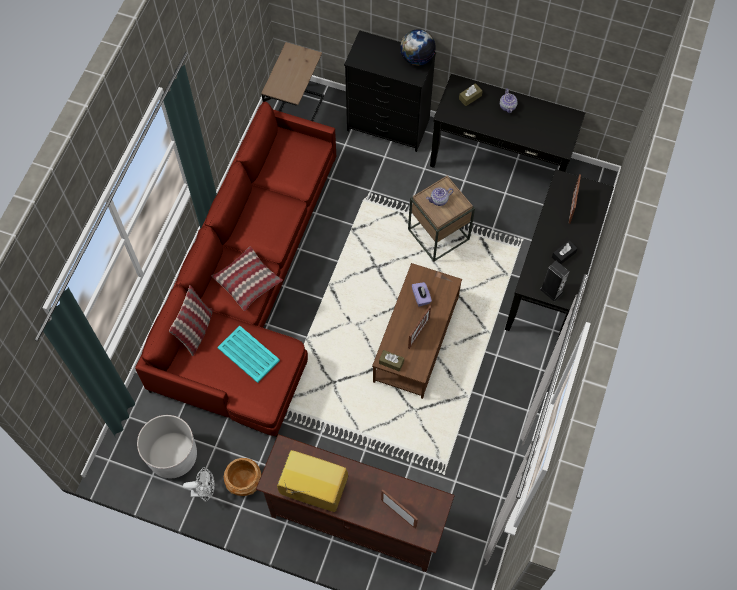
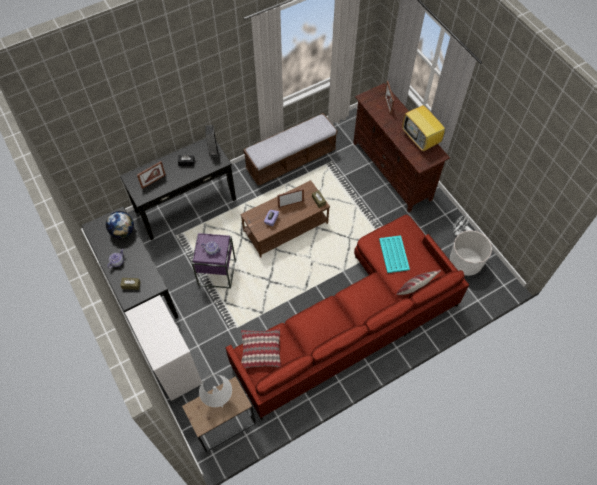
camera: 140 degrees left, 5 degrees down
pillow [212,247,283,311] -> pillow moved to [241,329,281,368]
brown planter [224,458,261,496] -> none
black dresser [344,30,436,152] -> white dresser [125,295,202,401]
globe [400,29,436,66] -> globe moved to [106,211,134,238]
brown side table [408,176,475,262] -> purple side table [191,233,236,289]
none -> white table lamp [199,374,232,407]
none -> bench [243,113,337,186]

